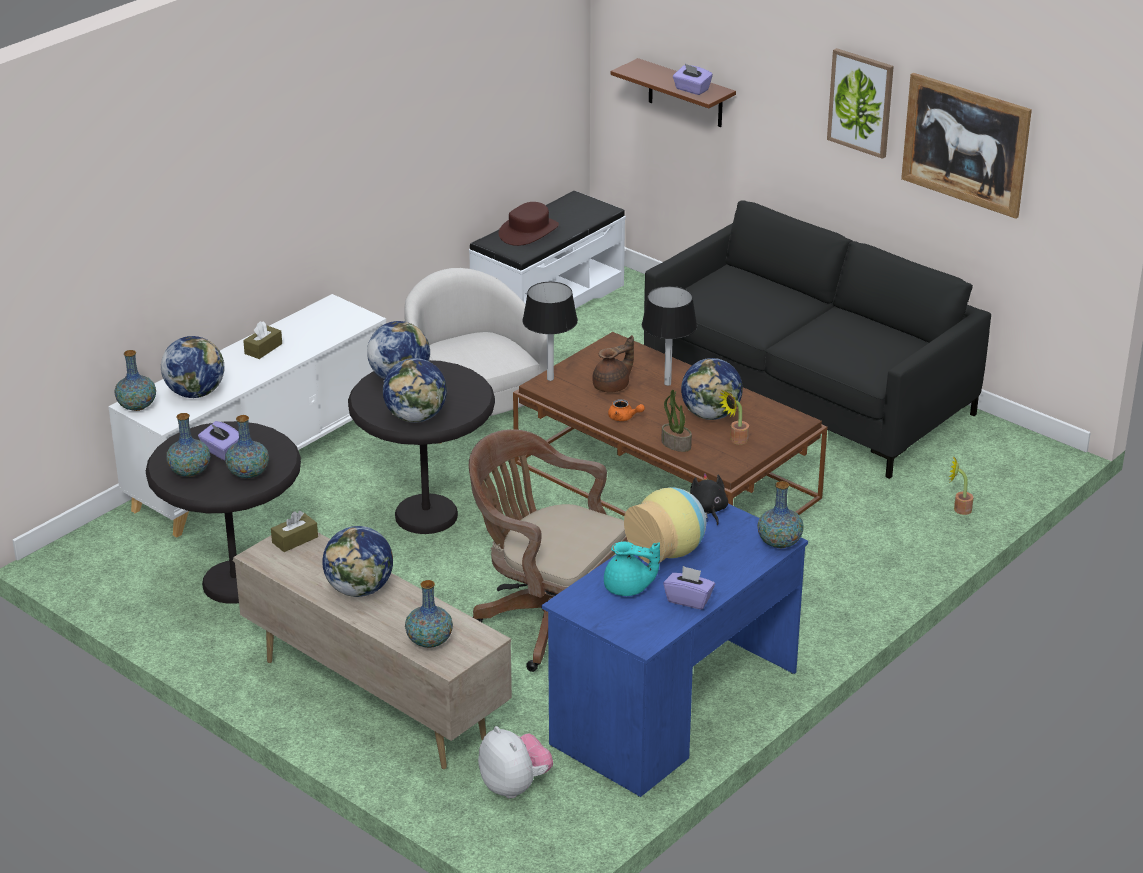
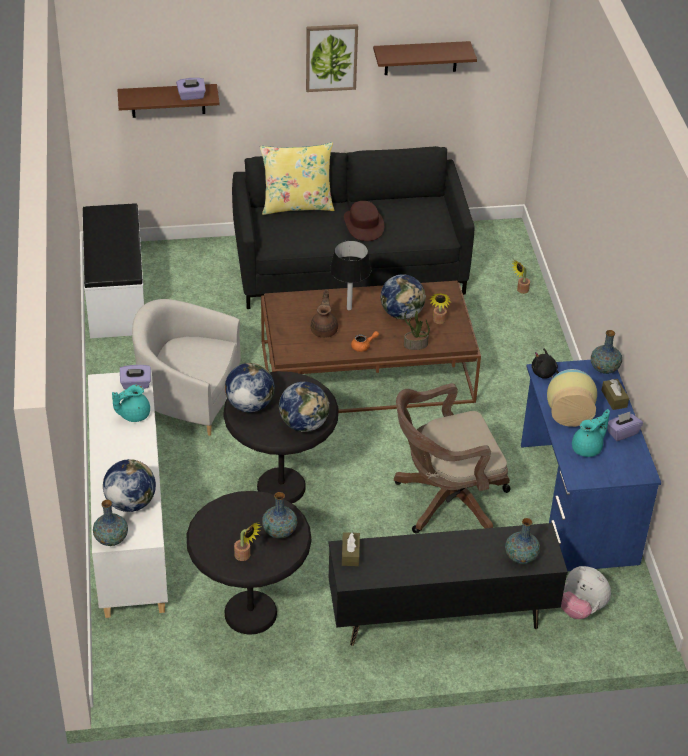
camera: 50 degrees left, 10 degrees up
vase [166,413,210,477] -> potted plant [234,523,261,561]
purple tissue box [198,421,239,460] -> purple tissue box moved to [120,365,151,389]
beige tv stand [232,533,512,769] -> black tv stand [329,523,568,646]
brown tissue box [243,321,282,359] -> brown tissue box moved to [601,379,629,410]
globe [322,526,393,597] -> none
plush toy [478,726,553,799] -> plush toy turned 150 degrees counterclockwise [561,566,611,619]
brown hat [498,202,559,246] -> brown hat moved to [344,201,384,241]
black table lamp [522,282,578,381] -> none
picture [901,73,1032,219] -> brown shelf [373,41,477,75]
none -> turquoise teapot [112,385,150,422]
none -> yellow pillow [260,142,334,215]

